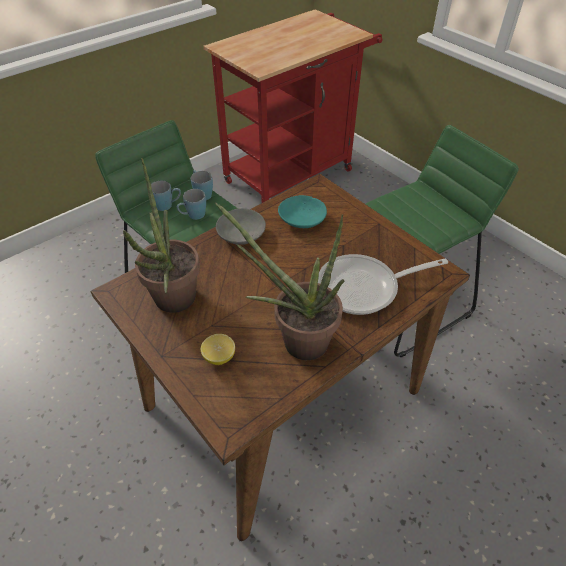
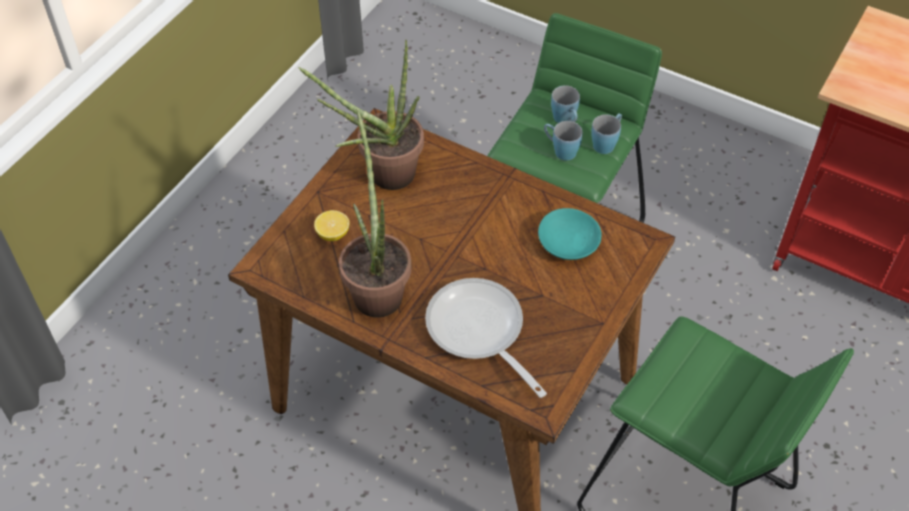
camera: 70 degrees right, 5 degrees up
grey bowl [216,208,266,245] -> none

